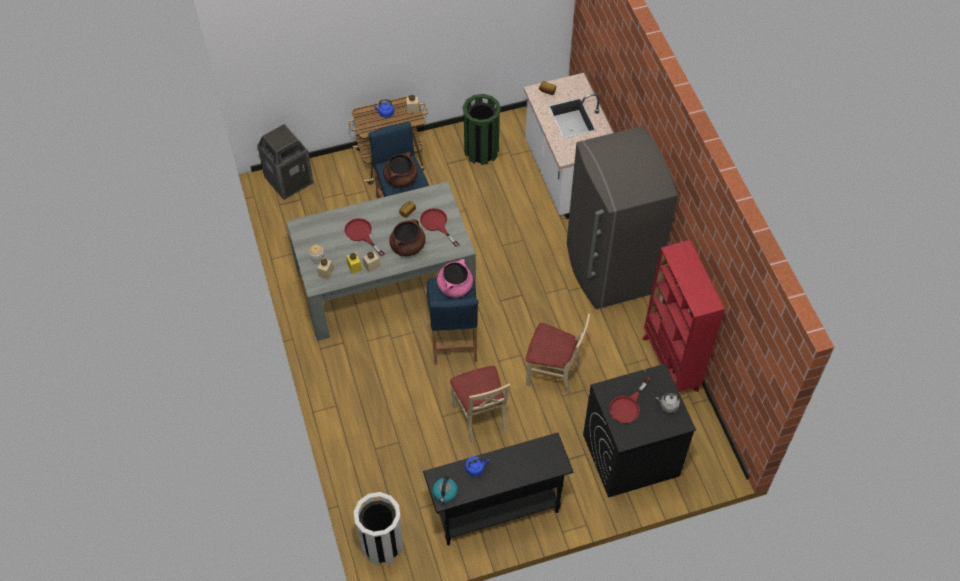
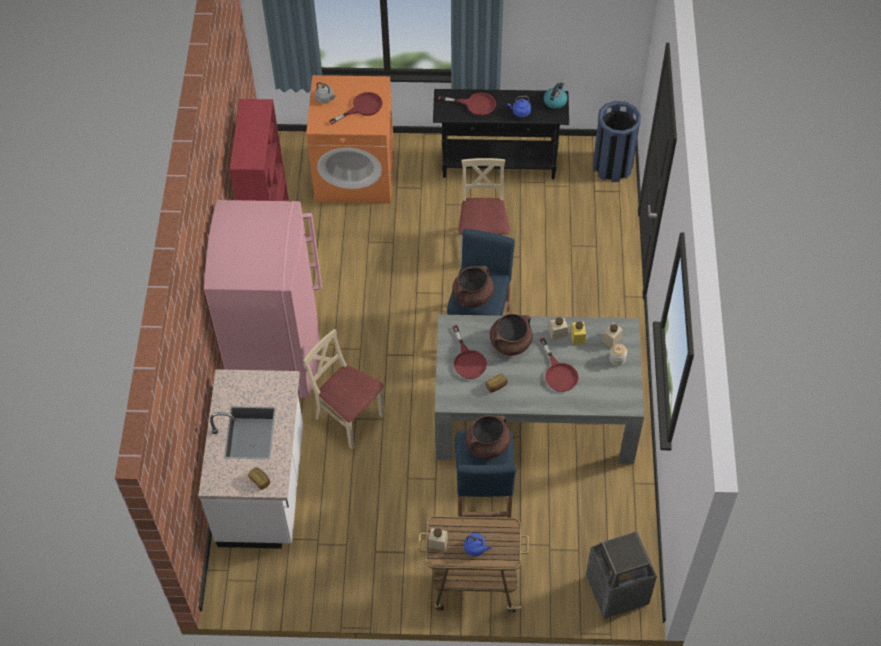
camera: 160 degrees left, 0 degrees up
white trash can [354,492,403,565] -> blue trash can [593,101,641,182]
pink cooking pot [437,259,473,298] -> brown cooking pot [452,266,494,307]
green trash can [463,94,501,165] -> none
beige chair [526,313,590,396] -> beige chair moved to [303,329,385,449]
grey fridge [567,126,678,309] -> pink fridge [204,200,322,398]
black washing machine [583,364,696,498] -> orange washing machine [306,75,394,204]
none -> red frying pan [438,93,496,116]

